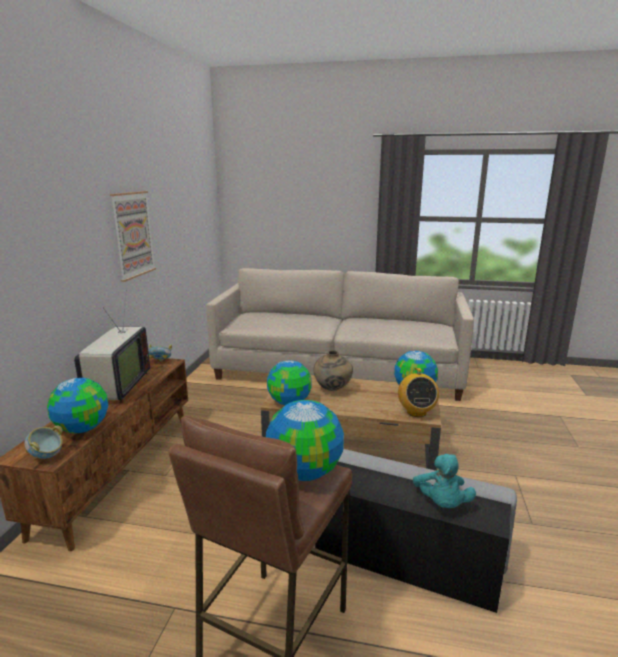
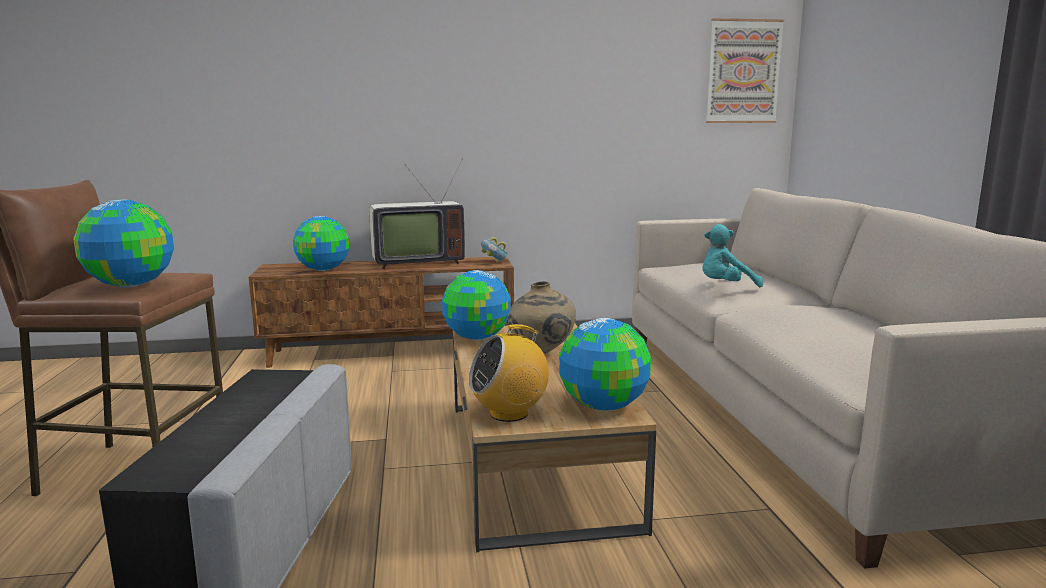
camera: 70 degrees right, 5 degrees down
bowl [24,426,63,459] -> none
picture [110,191,156,282] -> picture moved to [706,18,784,123]
turquoise plush toy [413,454,476,508] -> turquoise plush toy moved to [703,224,763,287]

